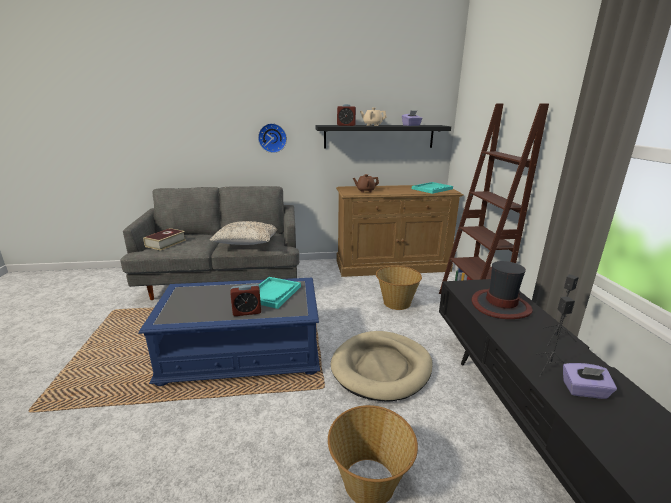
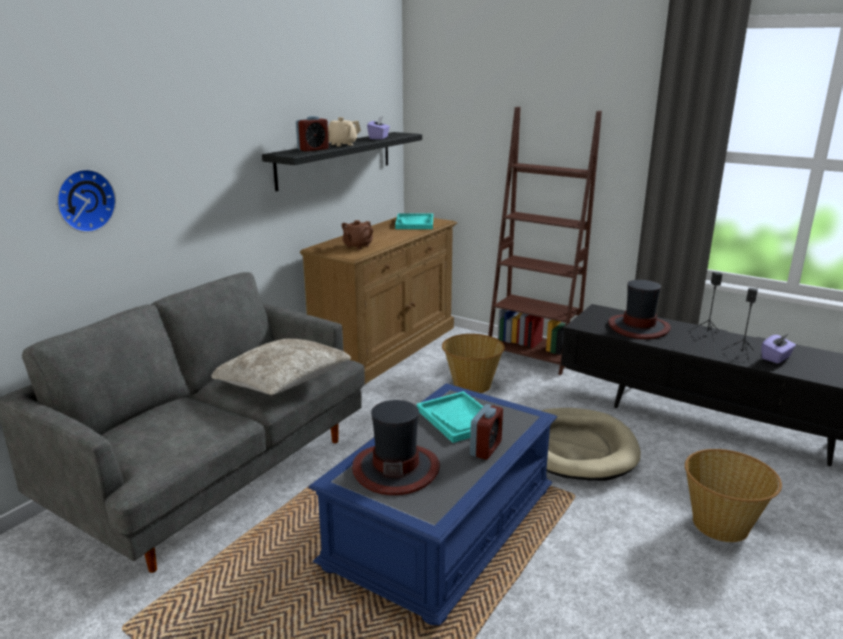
camera: 50 degrees left, 0 degrees up
book [143,228,186,251] -> none
wall clock [258,123,287,153] -> wall clock moved to [57,169,116,233]
none -> hat [352,400,440,495]

